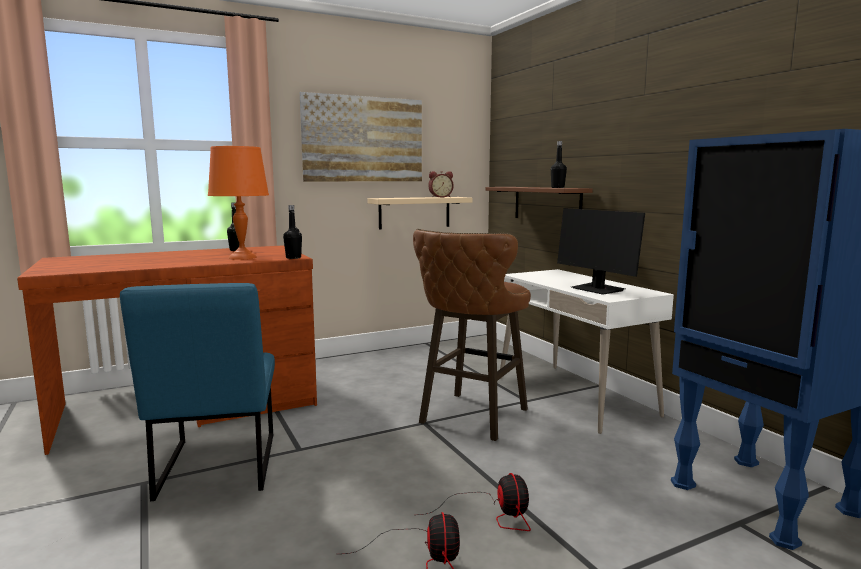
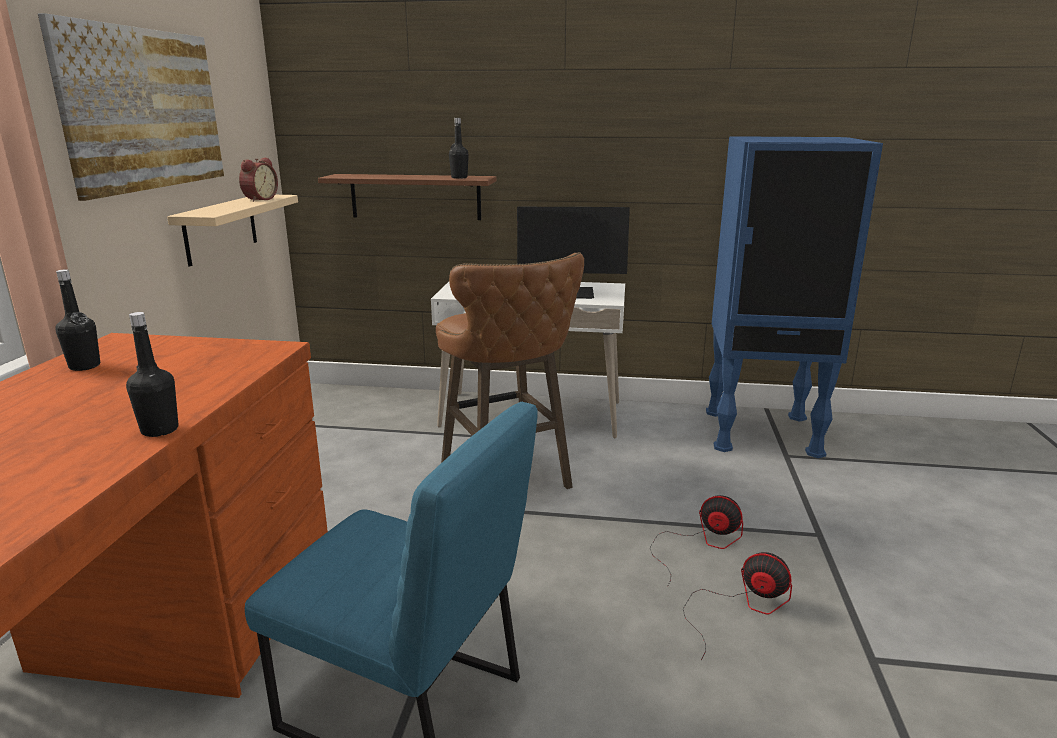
camera: 55 degrees left, 10 degrees up
orange table lamp [208,146,269,260] -> none
black bottle [283,205,302,259] -> black bottle moved to [126,312,179,437]

